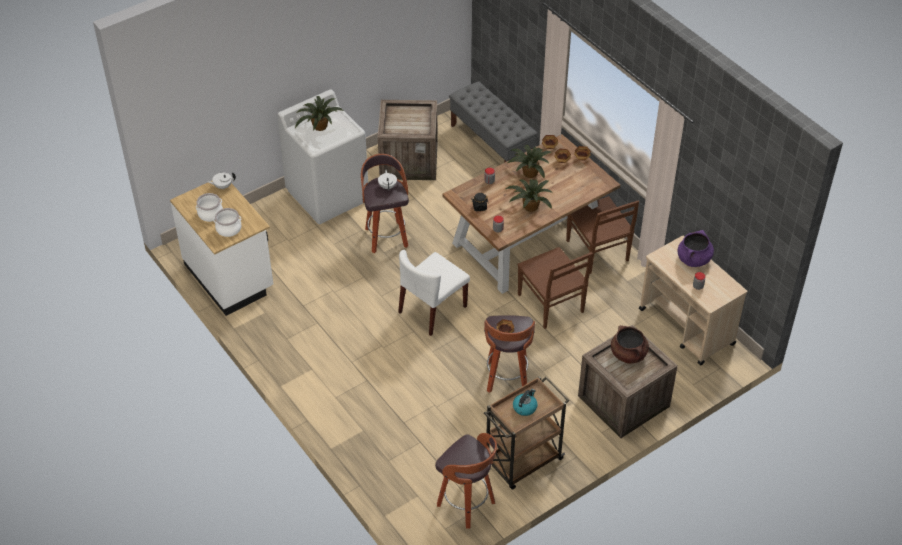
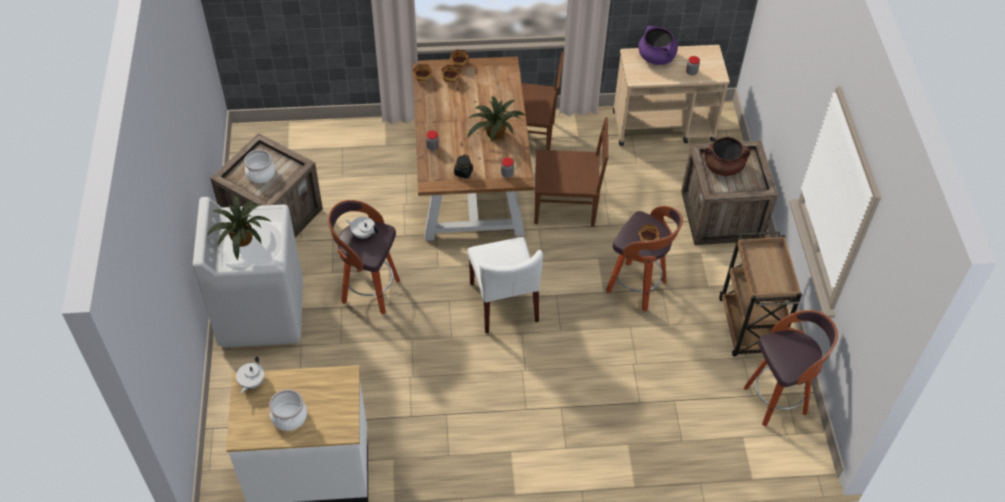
camera: 60 degrees left, 5 degrees up
cooking pot [213,208,241,237] -> cooking pot moved to [244,150,276,183]
grey bench [449,82,538,163] -> none
potted plant [507,145,551,178] -> none
kettle [513,389,538,416] -> none

